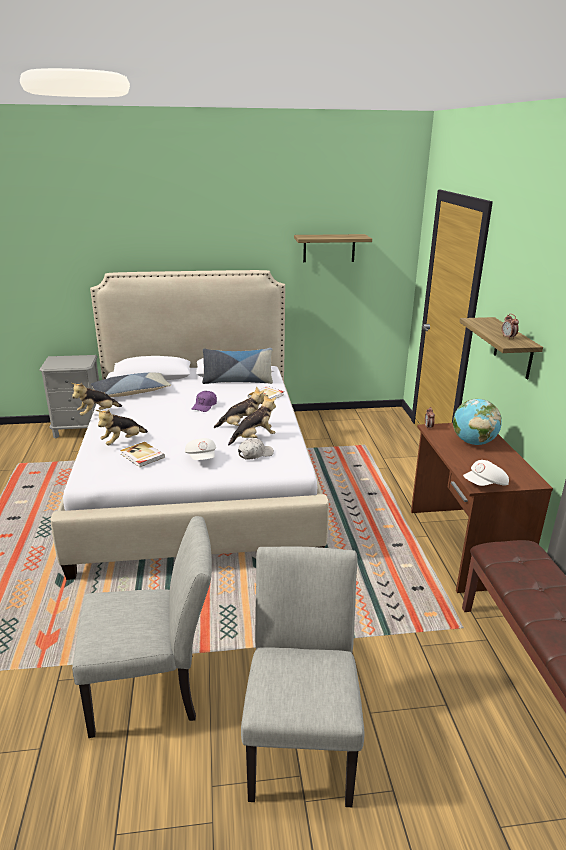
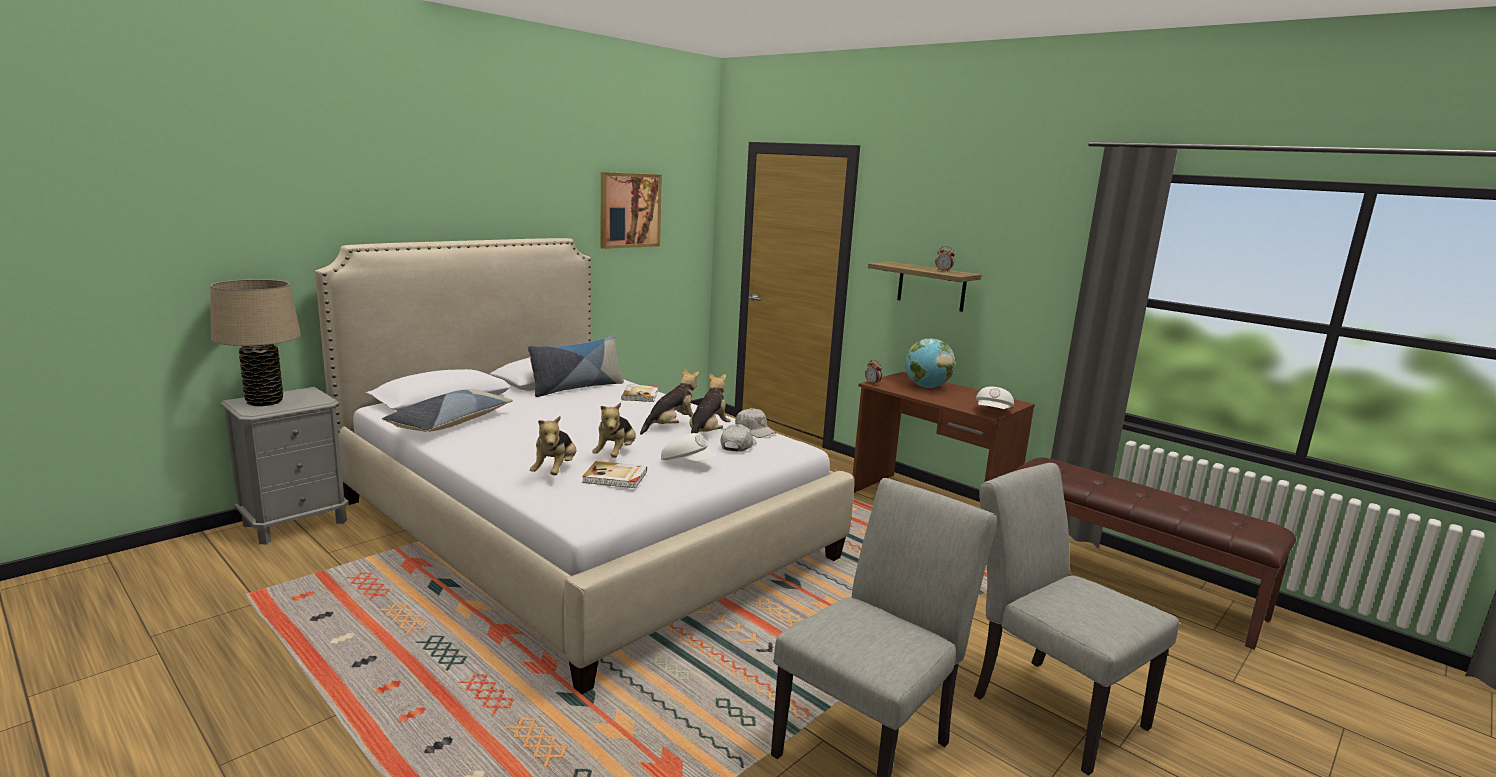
camera: 40 degrees left, 10 degrees down
plush toy [71,383,122,416] -> plush toy moved to [592,402,636,458]
purple cap [192,391,217,412] -> none
shelf [294,234,372,262] -> picture [601,172,662,249]
none -> beige table lamp [210,279,301,406]
none -> white cap [735,408,776,438]

